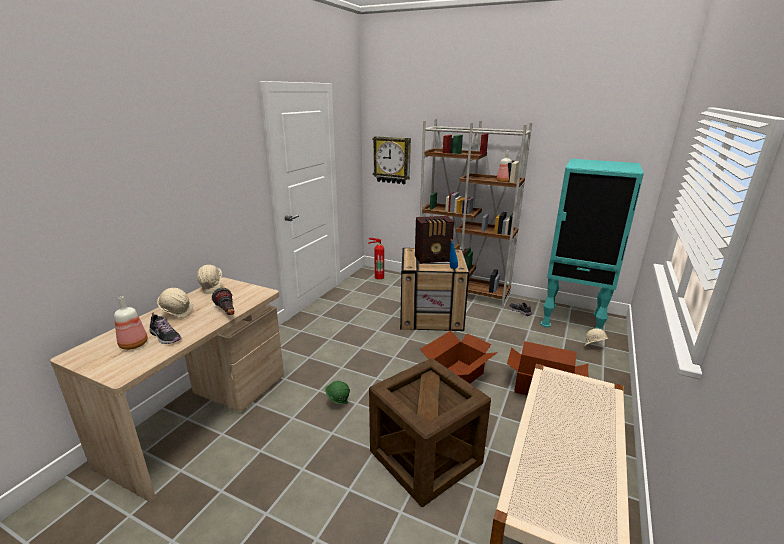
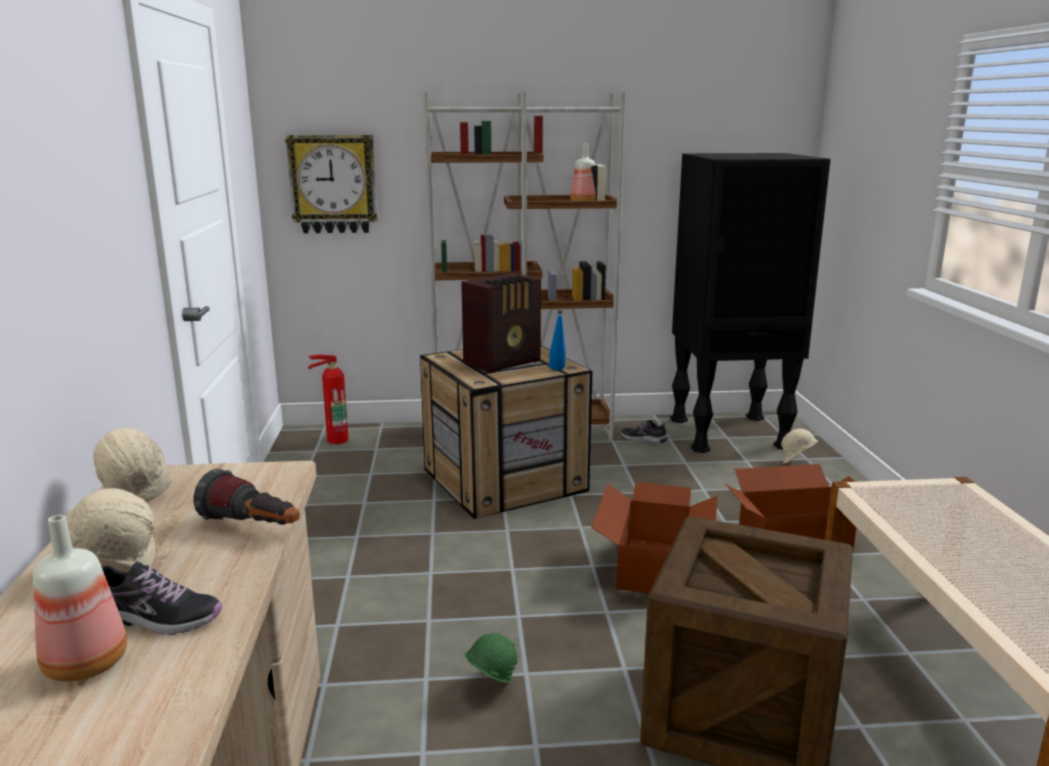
camera: 30 degrees left, 5 degrees down
turquoise cabinet [541,159,644,330] -> black cabinet [670,153,830,453]

